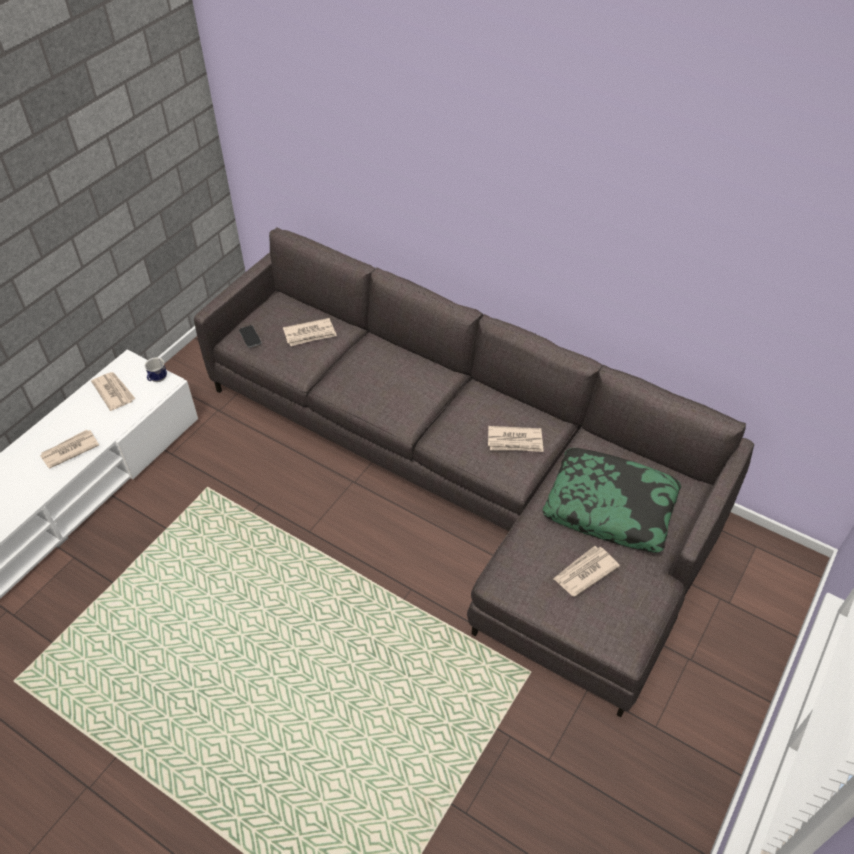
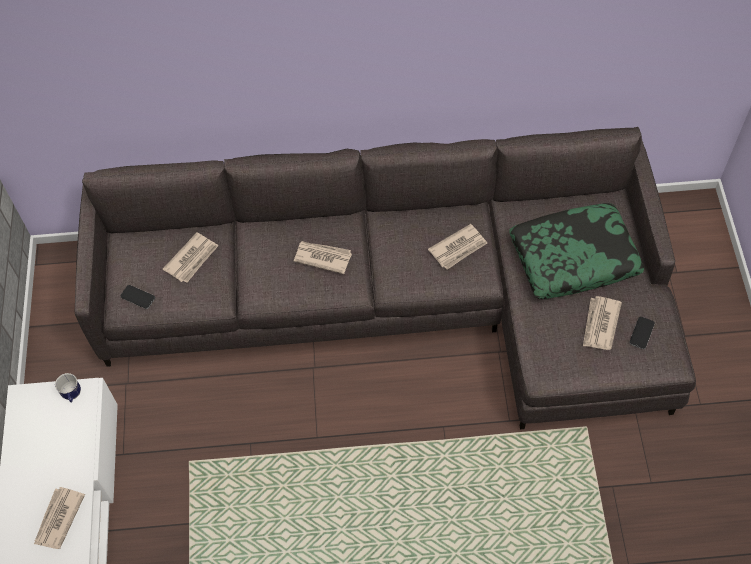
camera: 35 degrees left, 10 degrees up
newspaper [91,372,135,411] -> newspaper moved to [294,241,352,274]
none -> phone [629,317,655,349]

